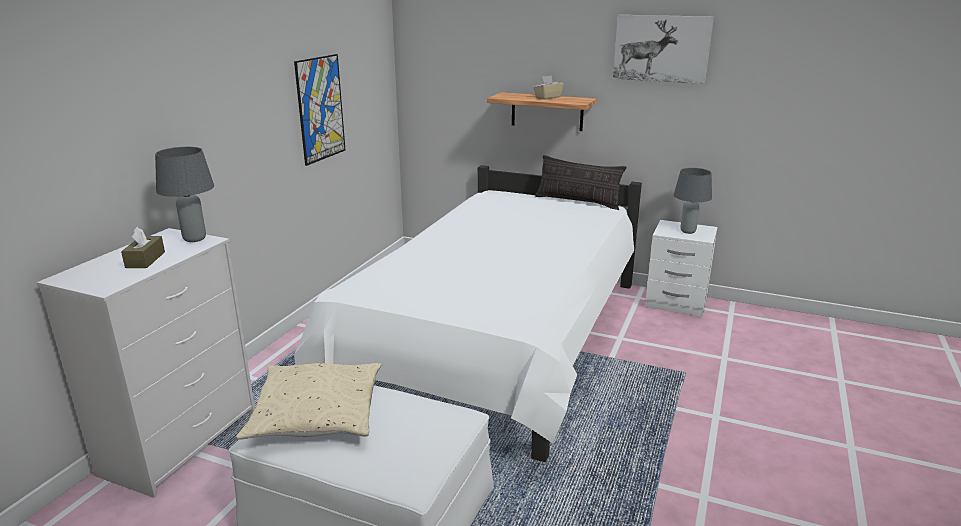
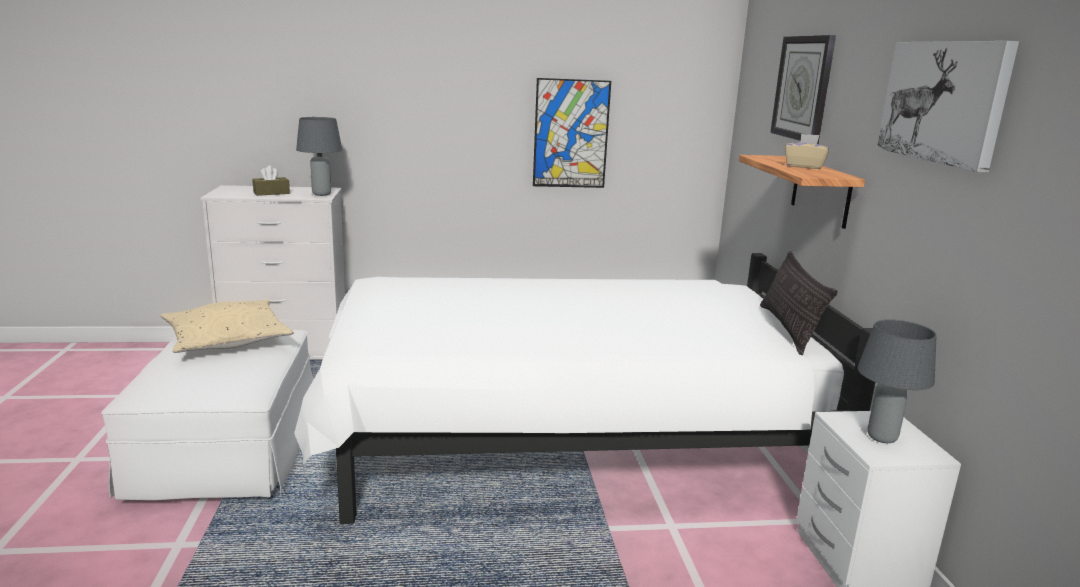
camera: 60 degrees right, 5 degrees down
none -> wall clock [770,35,836,144]

